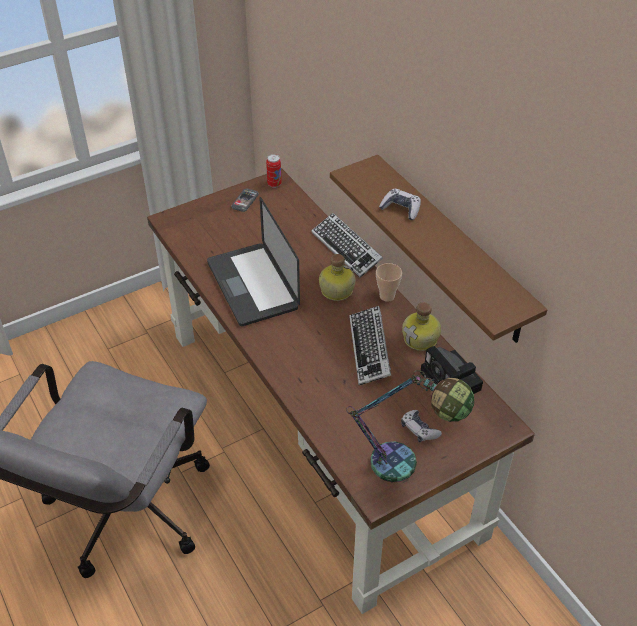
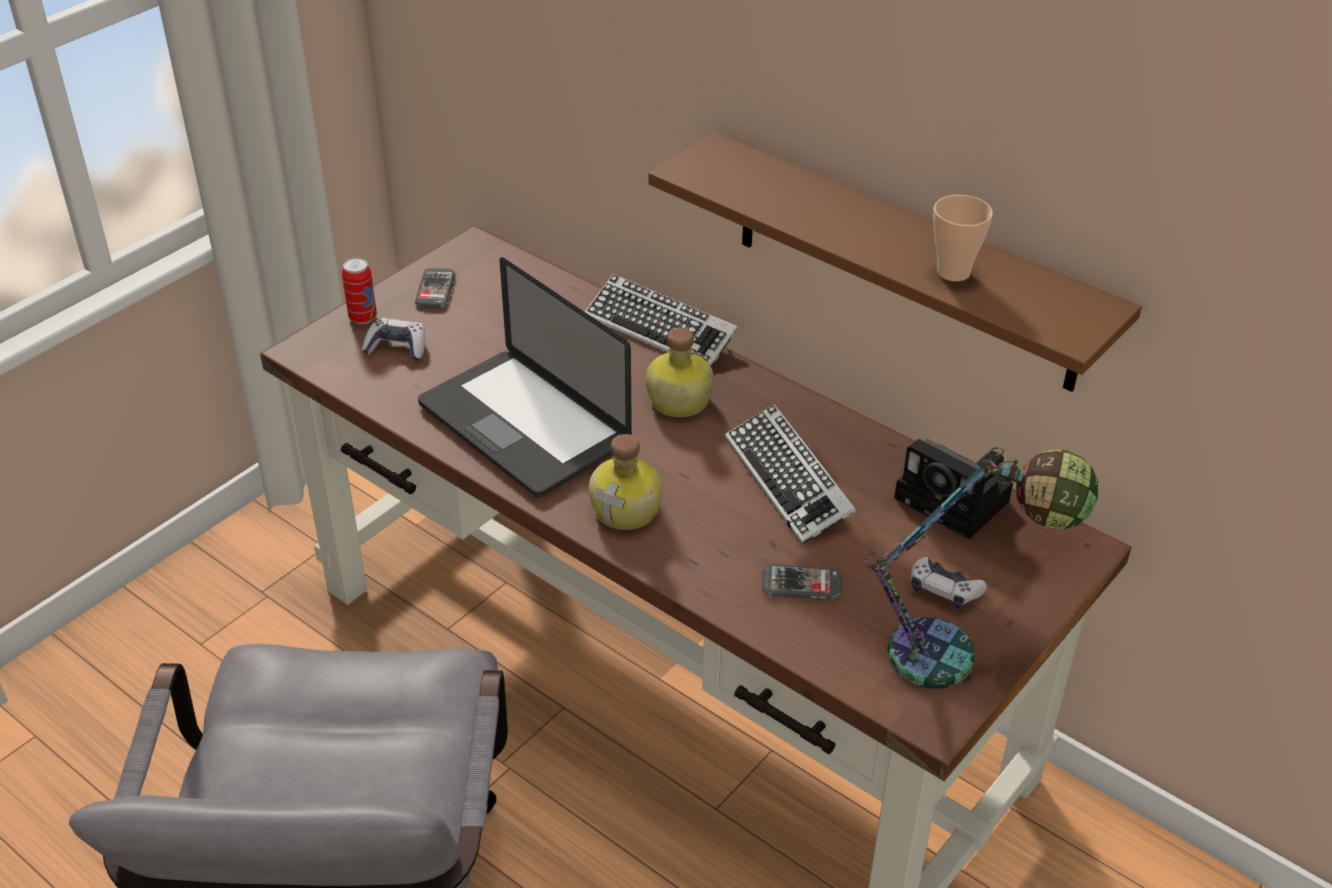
camera: 20 degrees left, 5 degrees down
can [266,154,282,188] -> can moved to [342,258,377,324]
cup [376,263,402,302] -> cup moved to [933,195,993,282]
game controller [379,189,421,220] -> game controller moved to [362,318,425,361]
bottle [402,302,441,351] -> bottle moved to [589,434,663,530]
none -> phone [762,564,841,600]

